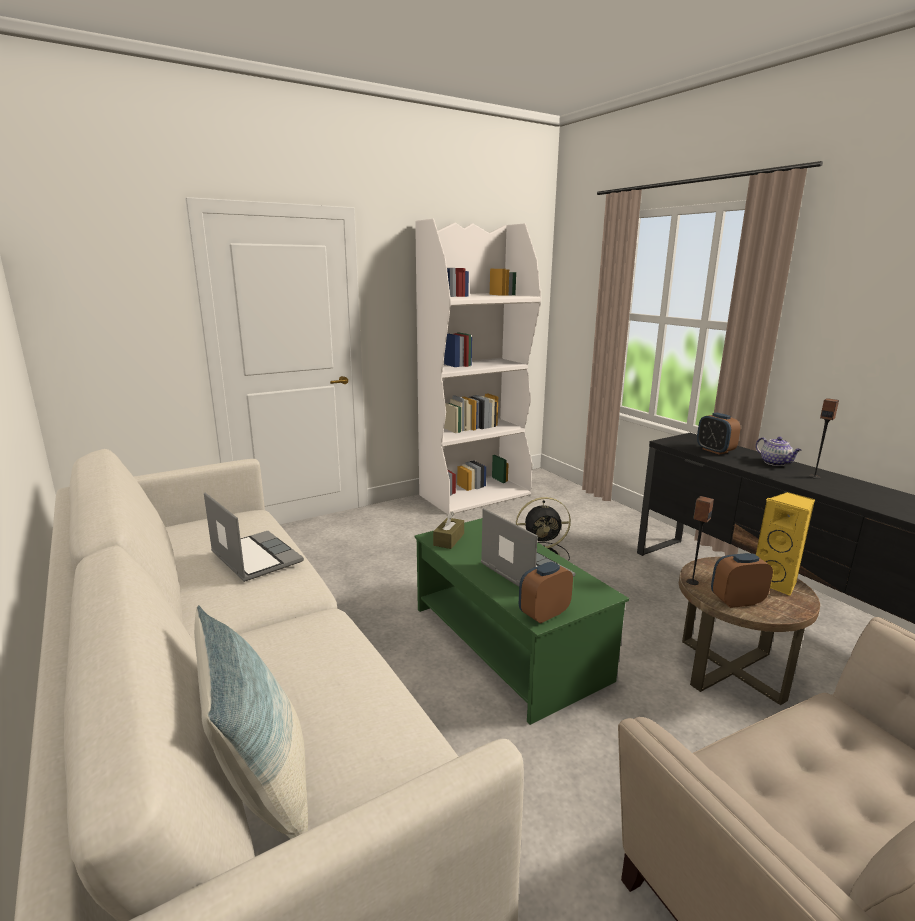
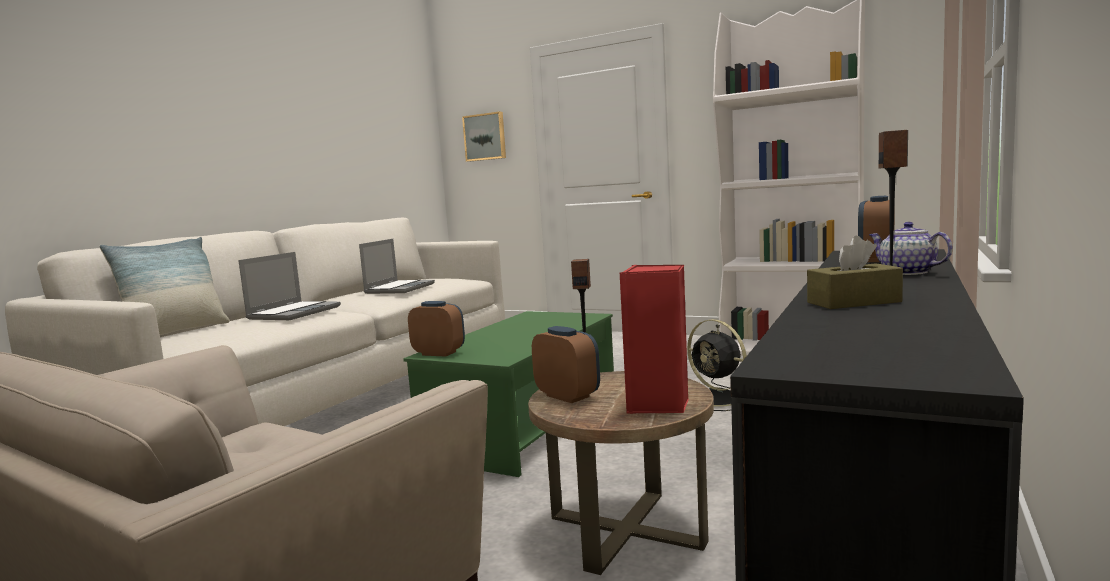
camera: 60 degrees right, 10 degrees down
brown tissue box [433,512,464,549] -> brown tissue box moved to [807,236,903,309]
laptop [481,508,575,586] -> laptop moved to [238,252,341,320]
teapot [756,437,801,466] -> teapot turned 120 degrees clockwise [869,222,953,275]
yellow speaker [756,492,815,596] -> red speaker [620,265,689,414]
none -> picture [462,111,506,162]

